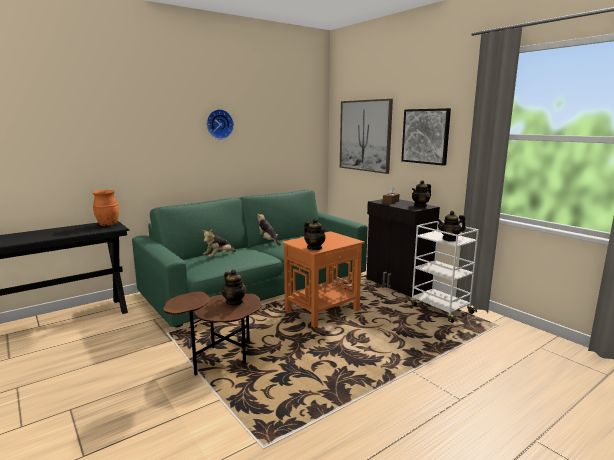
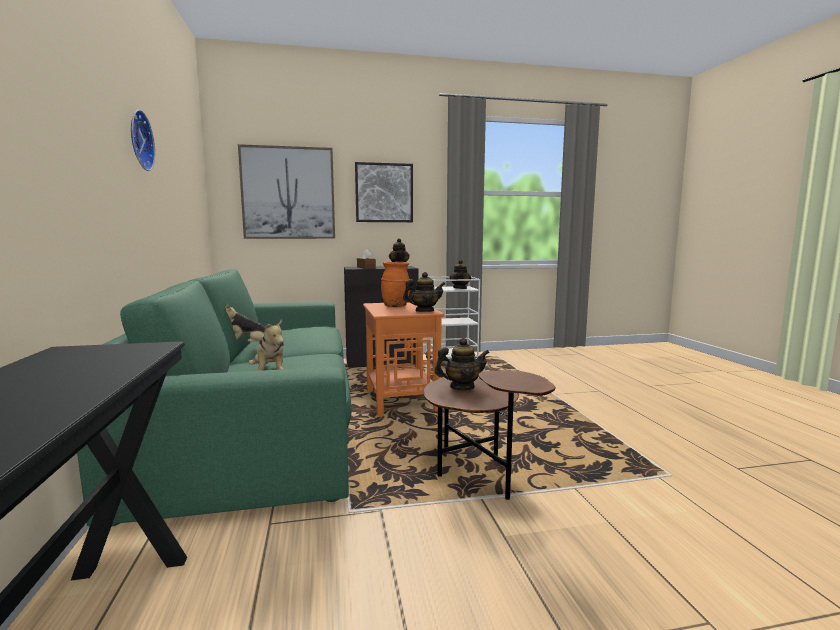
camera: 65 degrees left, 5 degrees down
orange vase [92,190,119,226] -> orange vase moved to [381,262,410,307]

